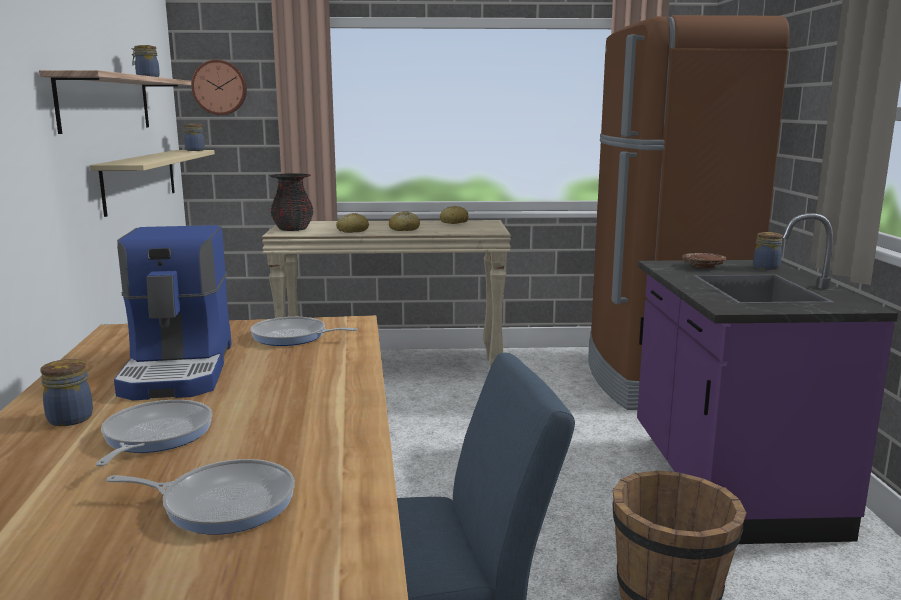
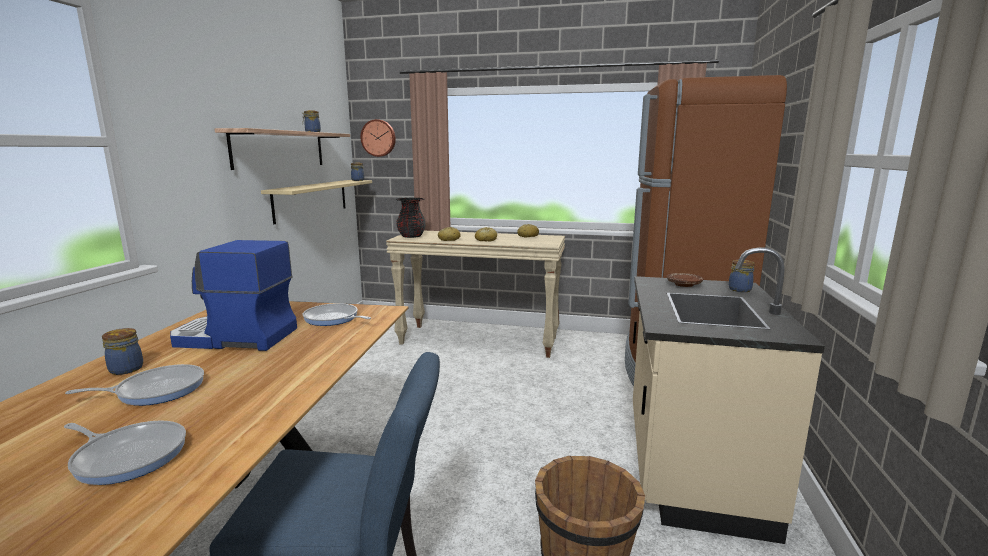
camera: 15 degrees right, 0 degrees up
frying pan [96,400,212,466] -> frying pan turned 45 degrees clockwise [65,364,204,406]
coffee machine [114,225,232,400] -> coffee machine turned 90 degrees clockwise [170,240,297,351]
purple counter [637,213,898,544] -> beige counter [633,248,825,544]

